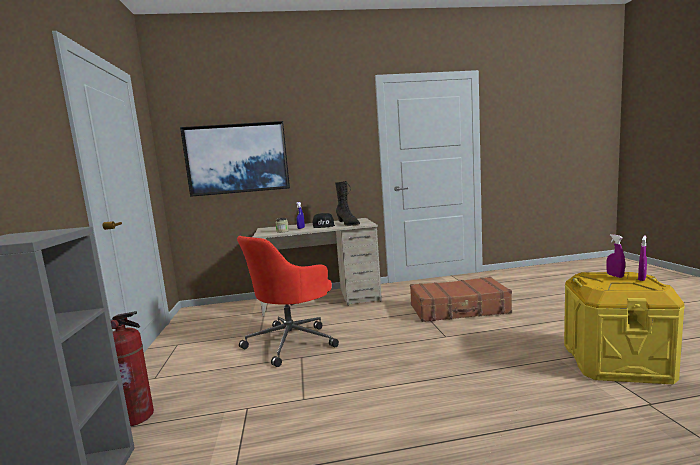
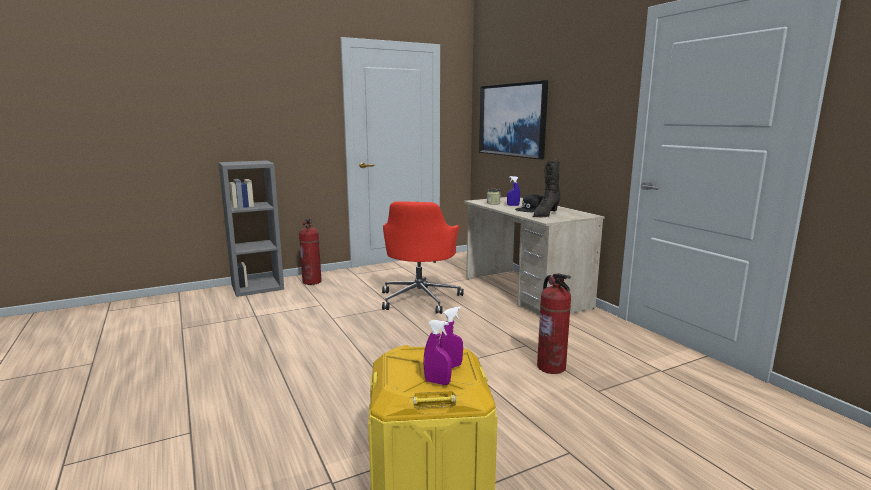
camera: 70 degrees right, 5 degrees up
red office chair [237,236,339,367] -> red office chair turned 105 degrees counterclockwise [382,201,463,314]
brown suitcase [410,277,512,322] -> fire extinguisher [537,273,571,374]

